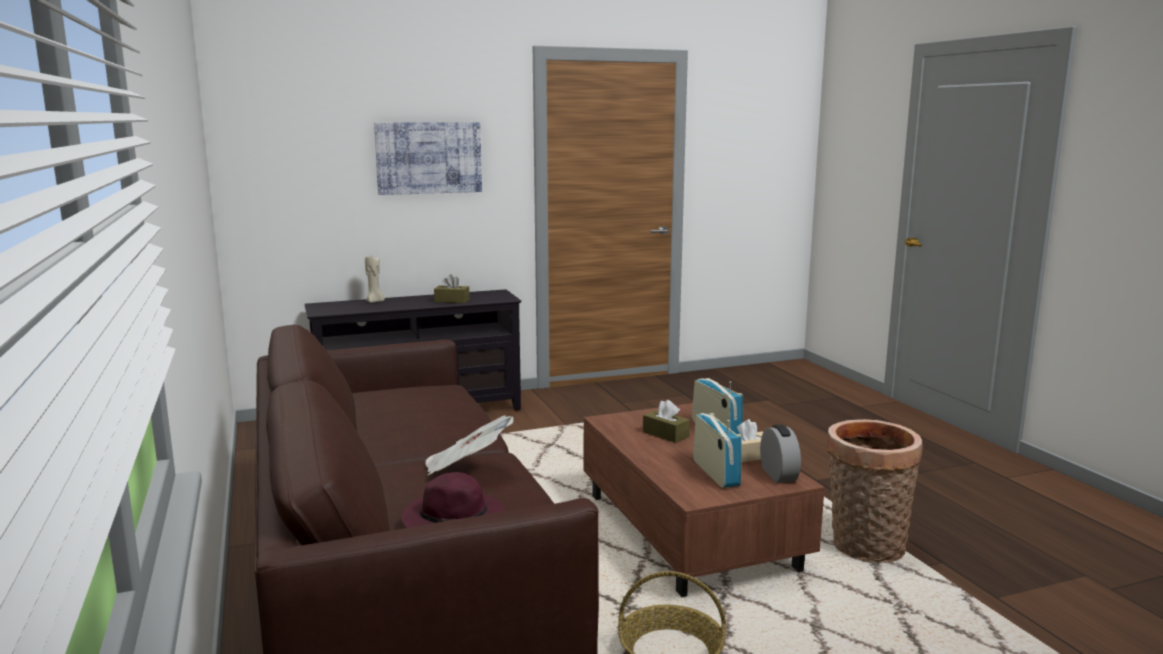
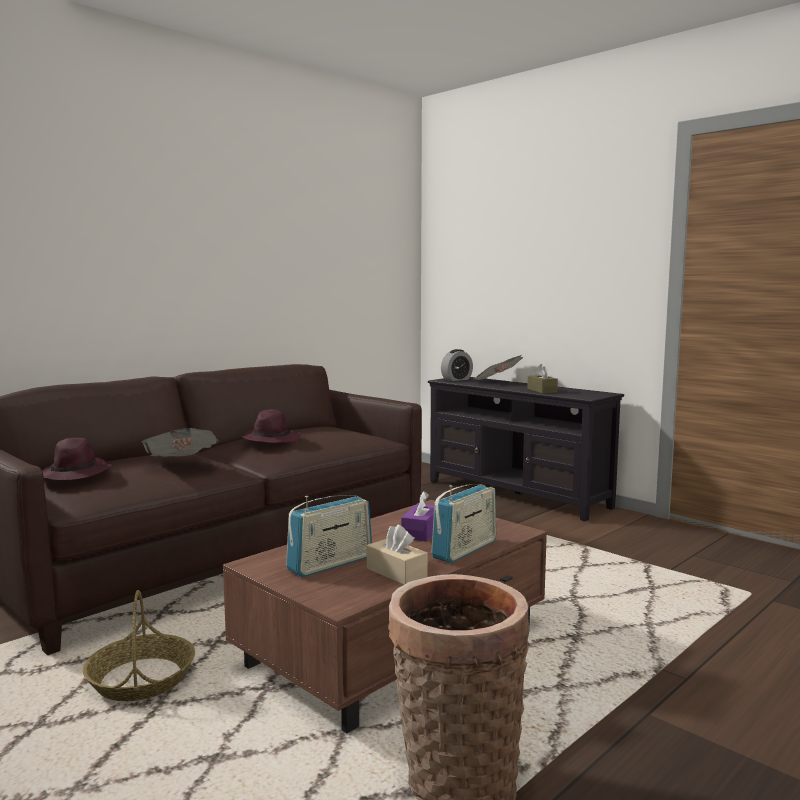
camera: 65 degrees right, 5 degrees down
beige candle [365,256,385,303] -> newspaper [473,355,523,380]
picture [374,122,482,195] -> none
brown tissue box [643,400,690,443] -> purple tissue box [401,491,434,542]
alarm clock [760,425,801,483] -> alarm clock moved to [441,349,473,381]
none -> purple hat [241,409,301,443]

